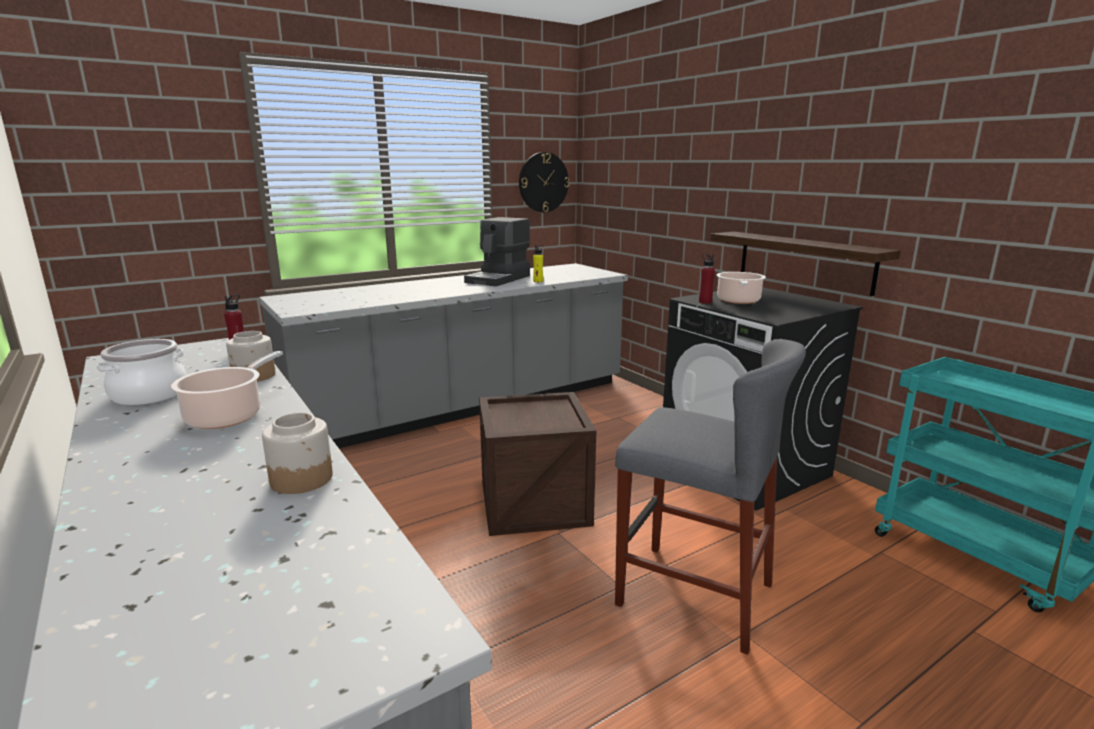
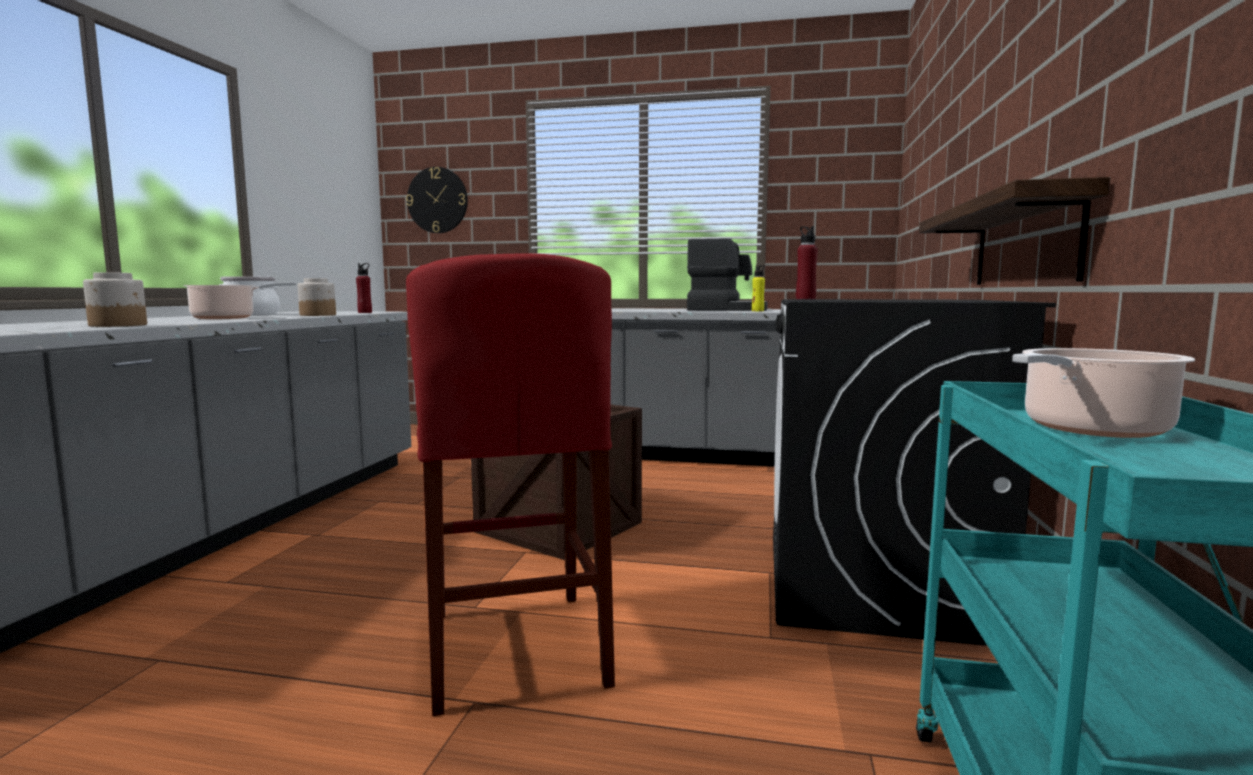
camera: 45 degrees right, 10 degrees down
coffee machine [464,217,530,286] -> coffee machine turned 150 degrees counterclockwise [687,238,767,311]
wall clock [519,152,569,212] -> wall clock moved to [406,167,468,233]
grey stool [615,339,806,655] -> red stool [406,253,615,716]
cooking pot [717,272,766,304] -> cooking pot moved to [1012,348,1195,438]

